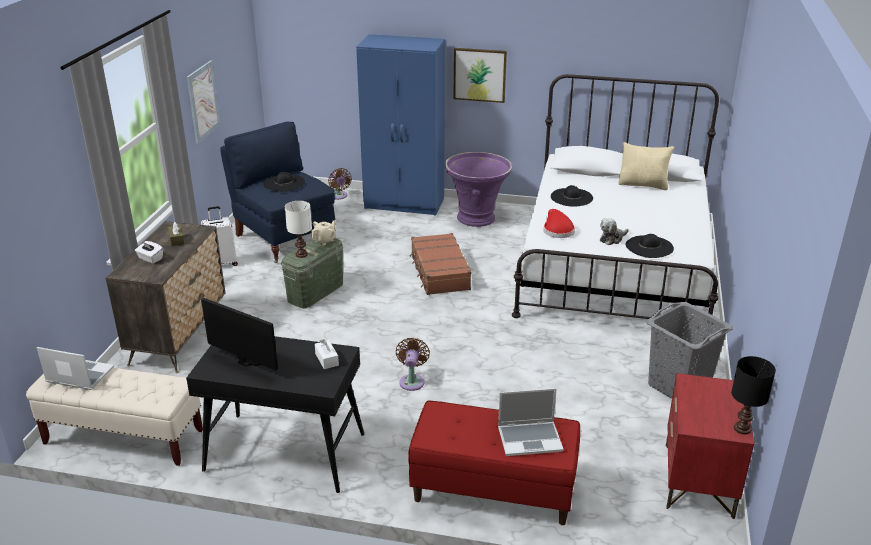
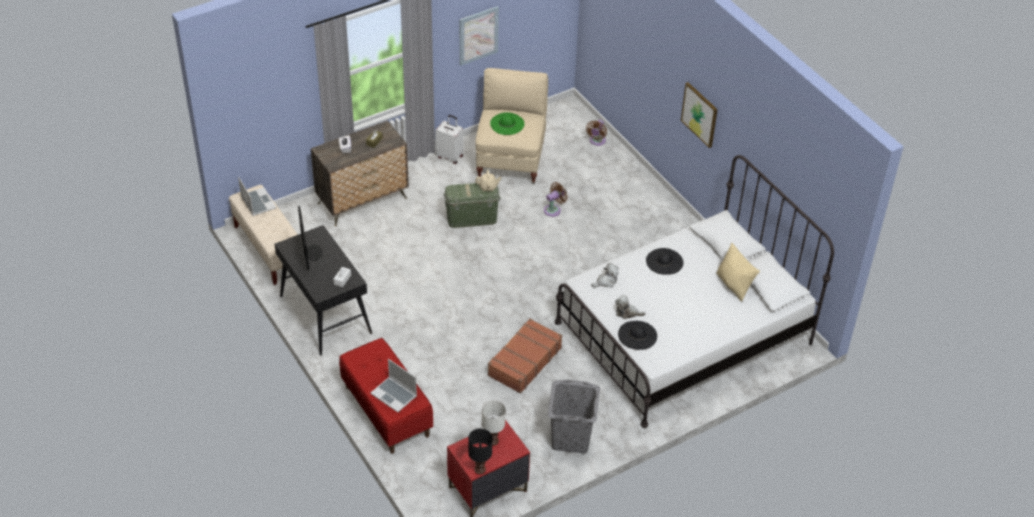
camera: 45 degrees right, 15 degrees up
blue armchair [220,122,336,263] -> beige armchair [475,68,548,184]
black hat [263,172,305,192] -> green hat [490,112,525,135]
white table lamp [285,201,312,258] -> white table lamp moved to [482,400,506,446]
blue wardrobe [356,34,445,216] -> none
brown fan [396,337,430,391] -> brown fan moved to [544,182,568,217]
brown suitcase [410,233,472,295] -> brown suitcase moved to [488,318,562,394]
purple planter [445,152,512,227] -> none
red hat [543,209,575,238] -> plush toy [591,263,619,288]

